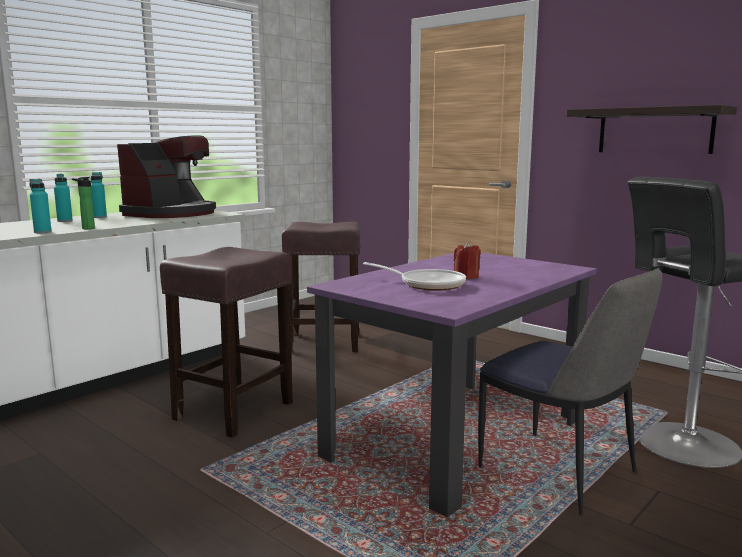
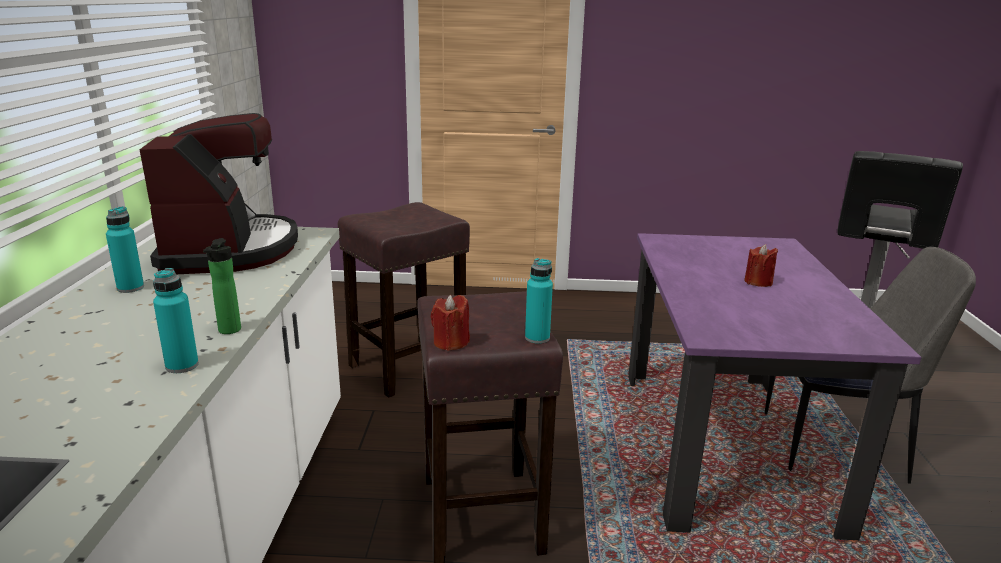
camera: 40 degrees left, 10 degrees up
turquoise bottle [54,174,73,222] -> turquoise bottle moved to [525,258,553,344]
frying pan [363,262,466,291] -> none
shelf [567,105,737,154] -> none
none -> red candle [431,295,470,351]

